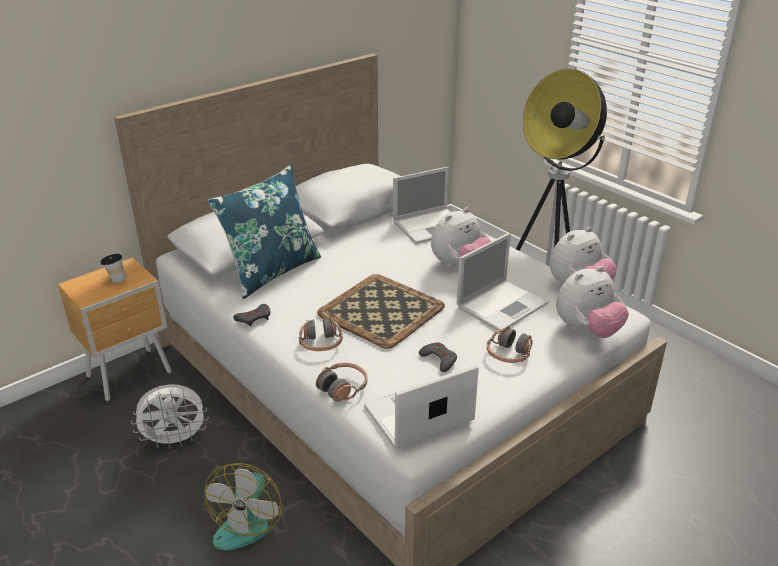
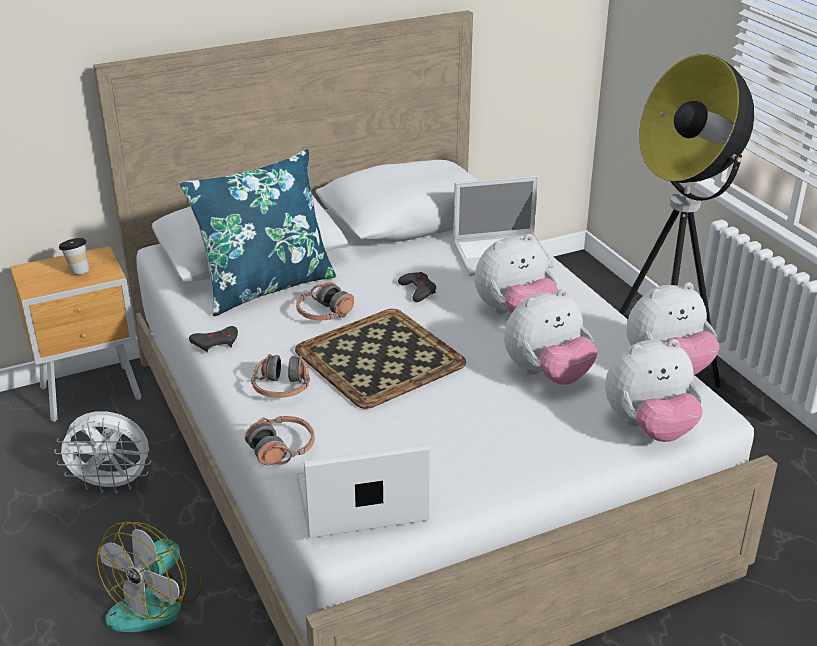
camera: 15 degrees right, 0 degrees up
grey game controller [419,342,457,372] -> grey game controller moved to [398,272,436,302]
laptop [457,233,548,331] -> plush toy [504,289,597,385]
headphones [487,327,533,363] -> headphones moved to [296,282,354,320]

